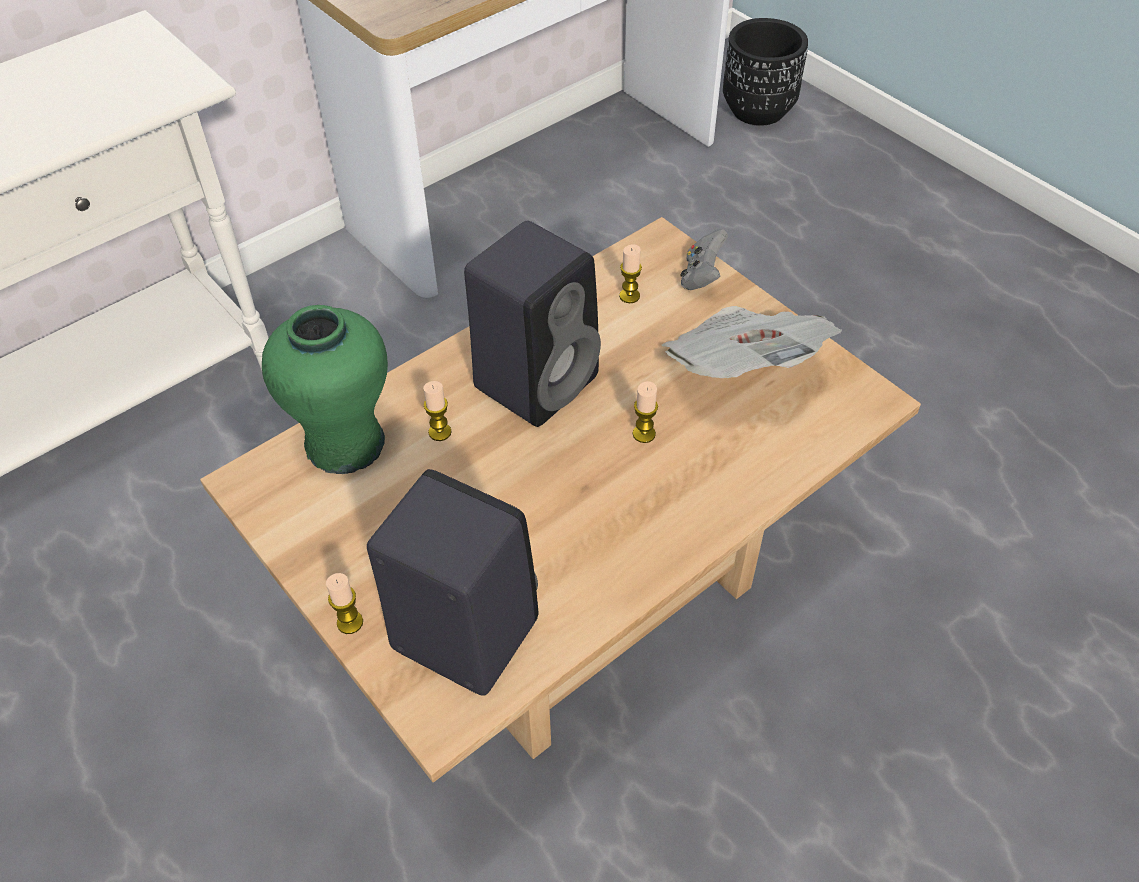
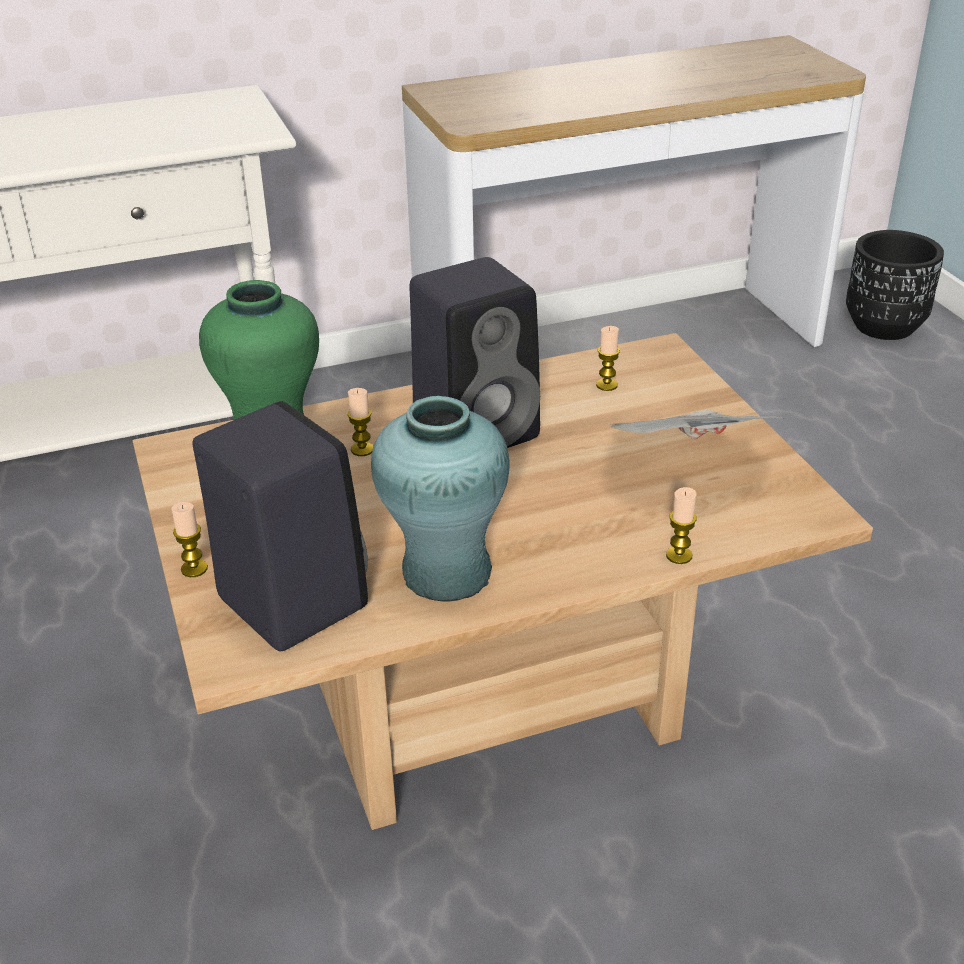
camera: 20 degrees right, 15 degrees down
candle [633,381,658,443] -> candle moved to [666,487,697,564]
grey game controller [680,229,728,290] -> none
none -> turquoise vase [371,396,510,602]

